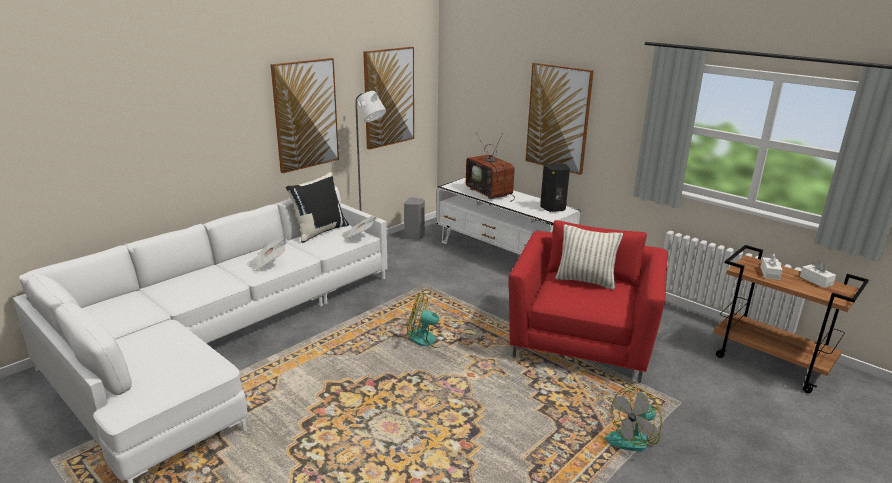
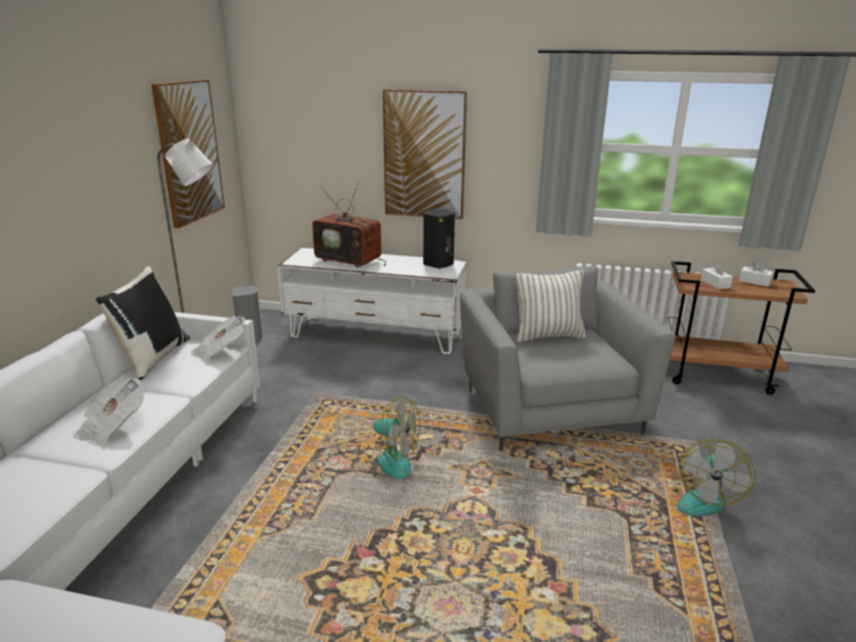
camera: 30 degrees left, 0 degrees up
picture [271,58,339,173] -> none
fan [407,293,451,348] -> fan turned 135 degrees counterclockwise [354,396,420,479]
red armchair [509,220,668,383] -> grey armchair [460,266,676,451]

